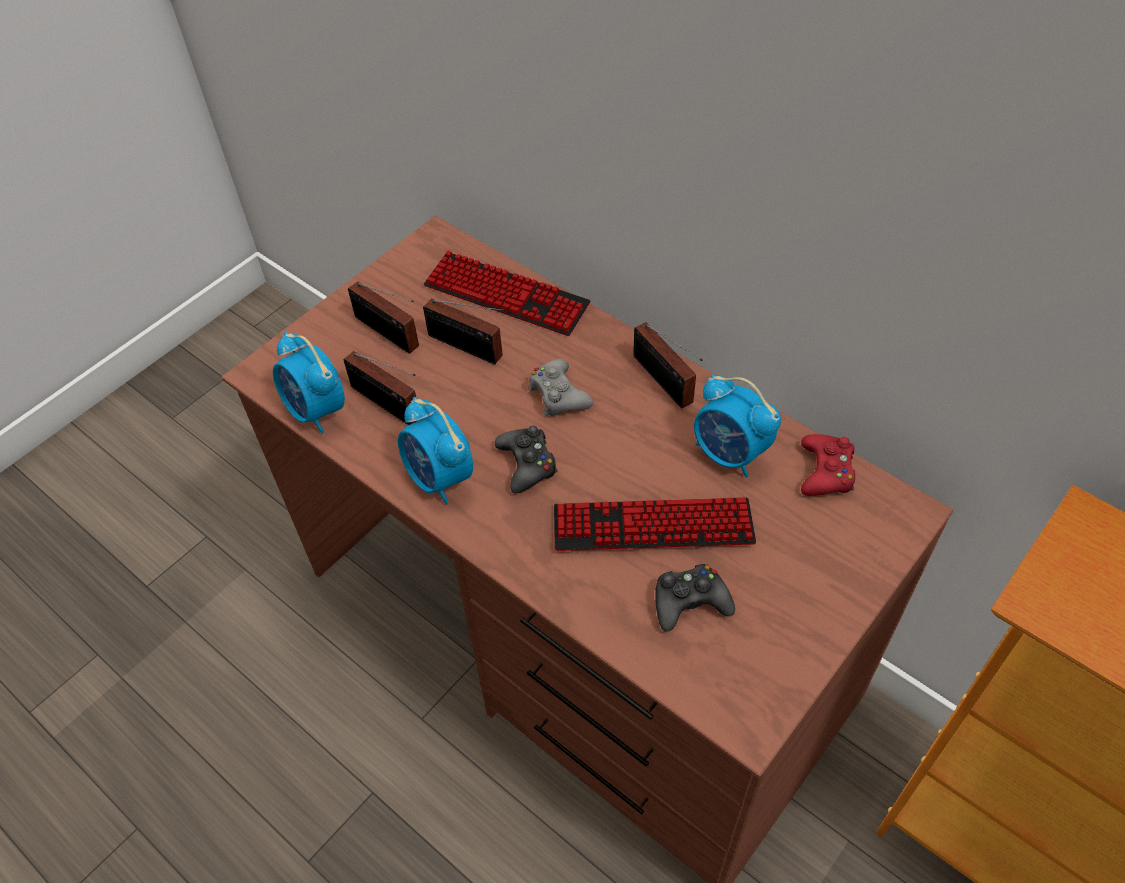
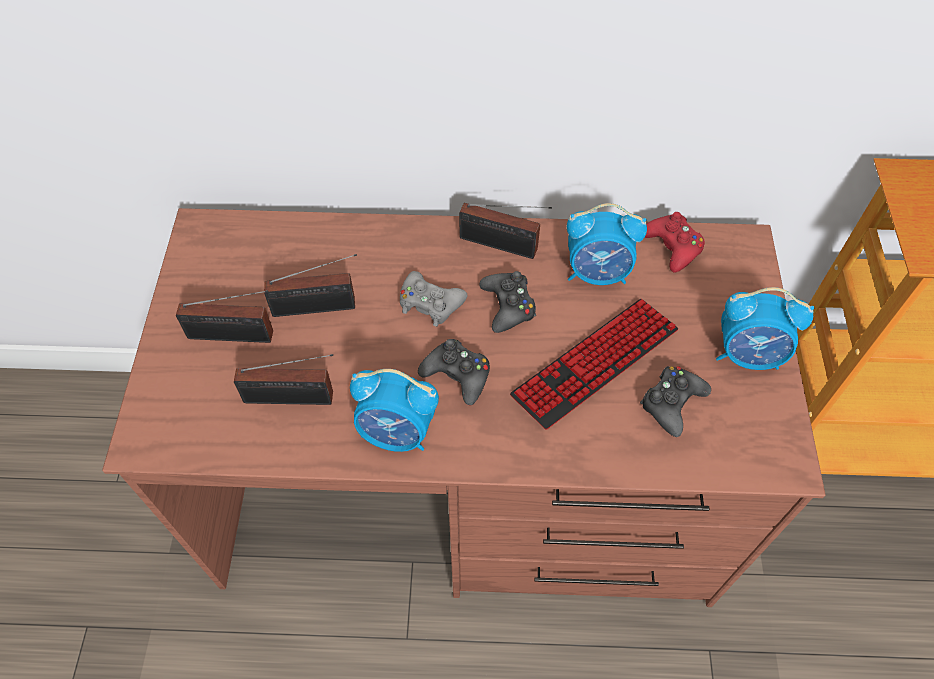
camera: 40 degrees left, 5 degrees up
alarm clock [273,332,345,434] -> alarm clock moved to [716,287,814,370]
keyboard [424,250,591,336] -> none
none -> black game controller [479,271,536,333]

